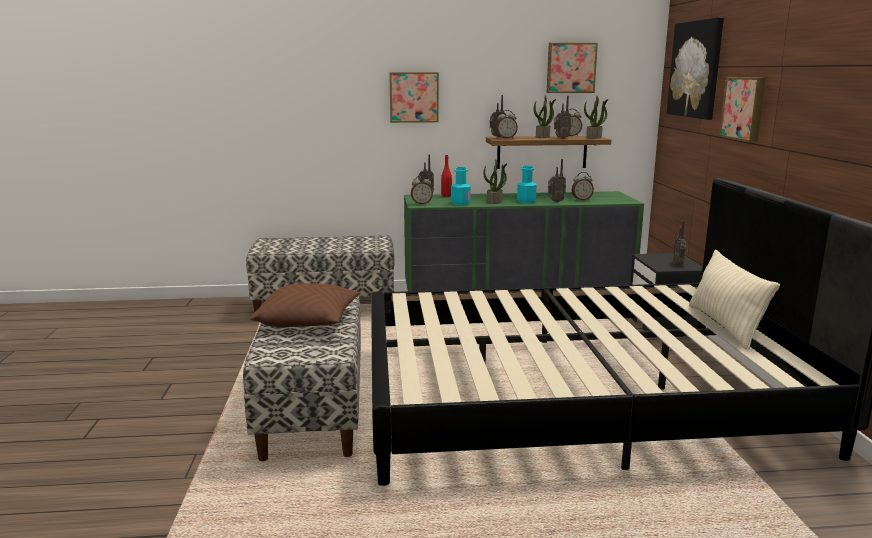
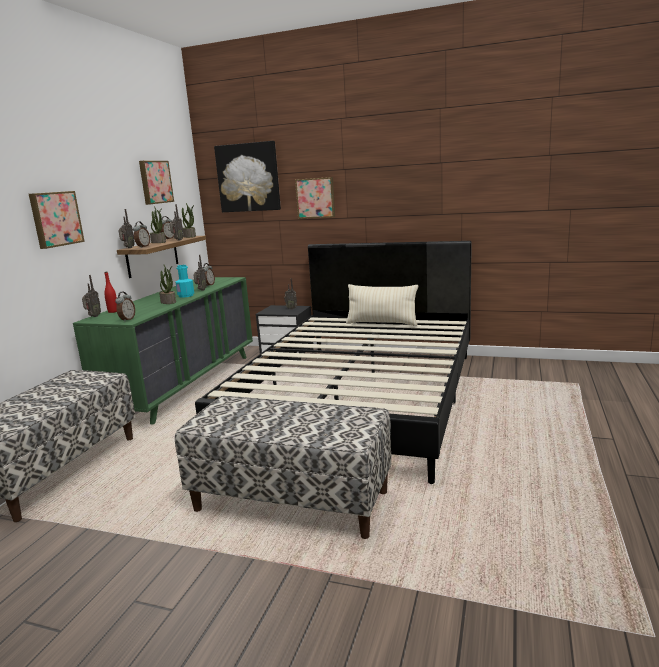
camera: 65 degrees left, 0 degrees up
brown pillow [250,283,361,327] -> none
turquoise bottle [451,167,471,205] -> none

